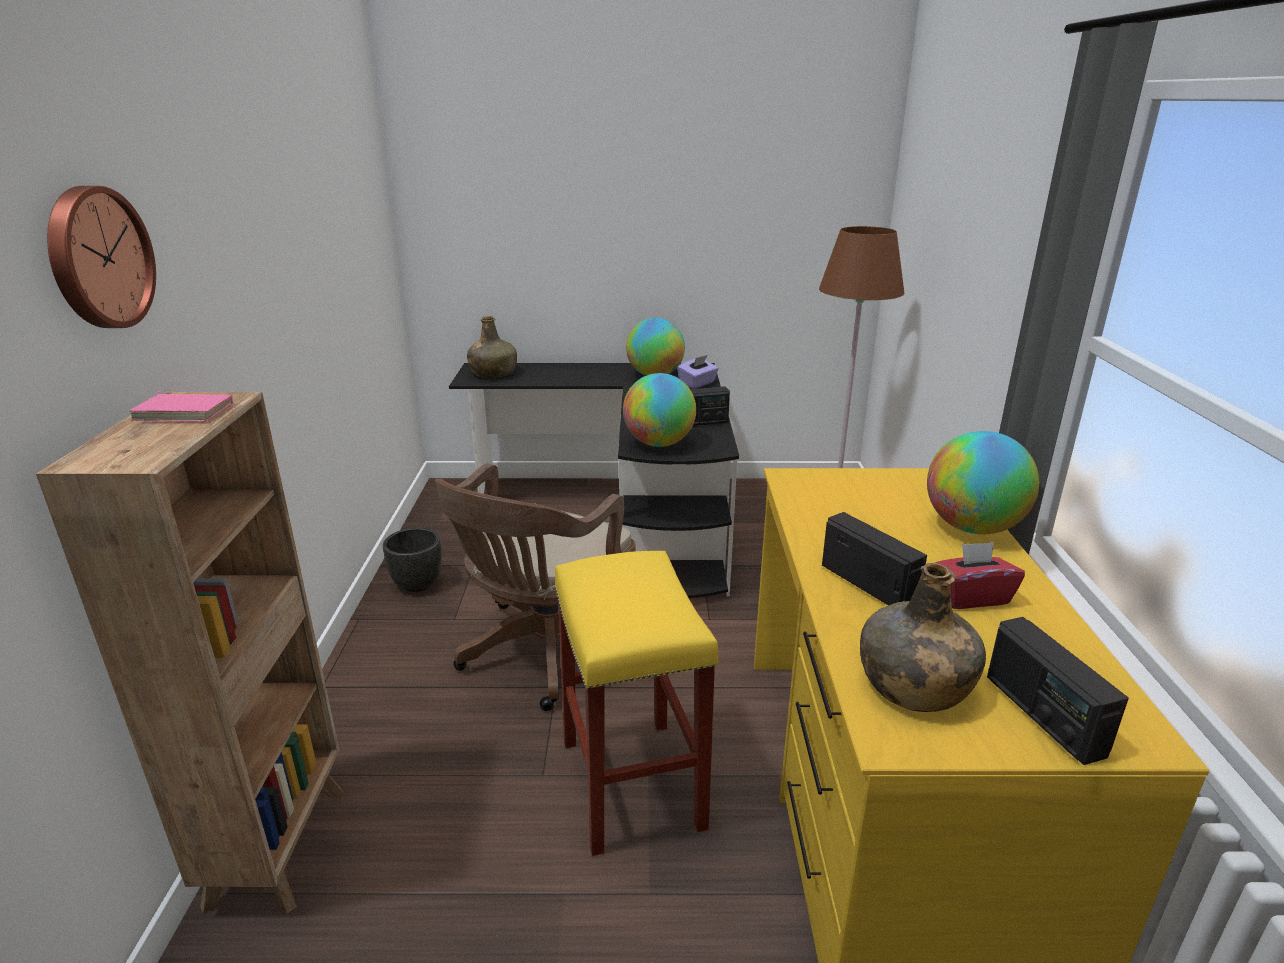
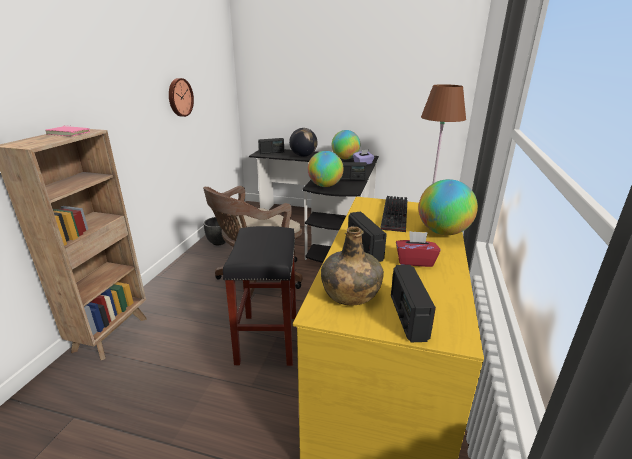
camera: 15 degrees right, 0 degrees up
wall clock [47,186,156,328] -> wall clock moved to [169,78,194,117]
green bottle [467,316,517,378] -> radio [258,138,284,154]
yellow stool [554,551,719,856] -> black stool [223,226,296,366]
none -> globe [289,128,317,157]
none -> keyboard [380,196,407,232]

